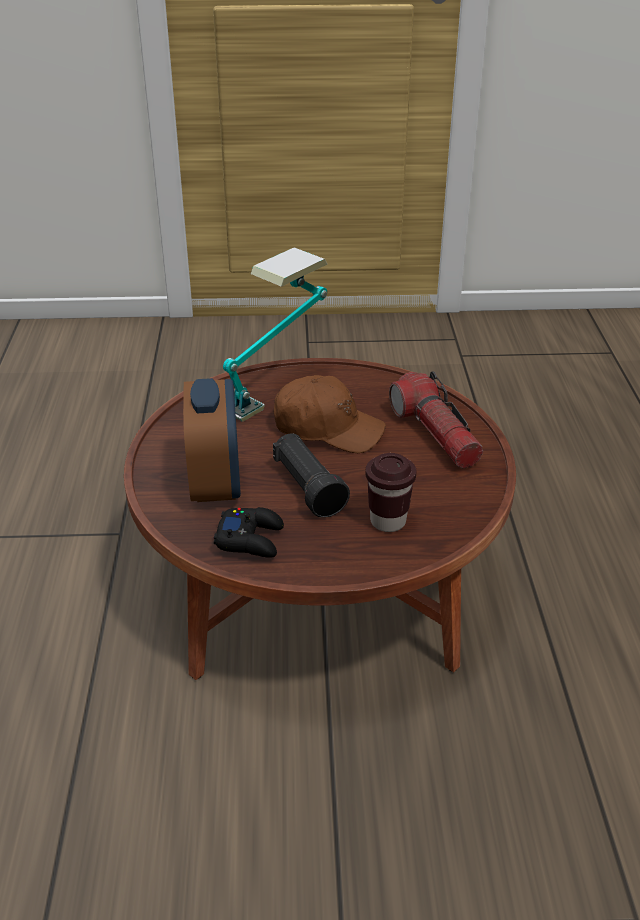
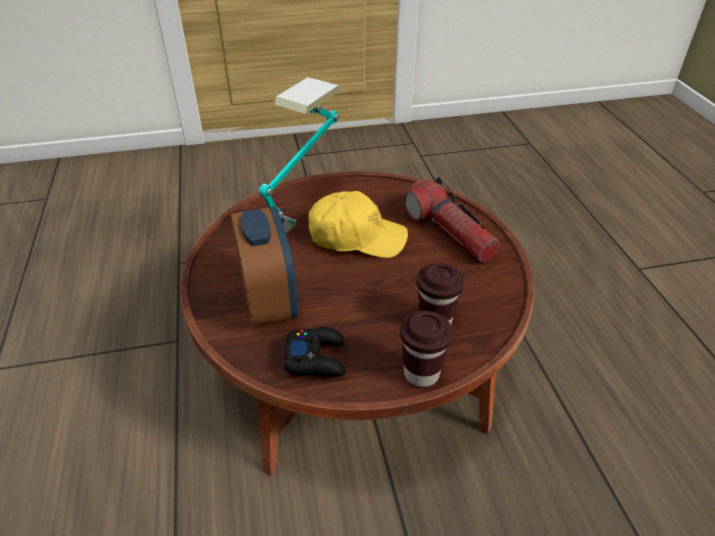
camera: 10 degrees left, 5 degrees up
black flashlight [273,433,350,518] -> none
brown cap [274,375,386,453] -> yellow cap [309,191,408,258]
none -> brown cup [400,311,453,387]

